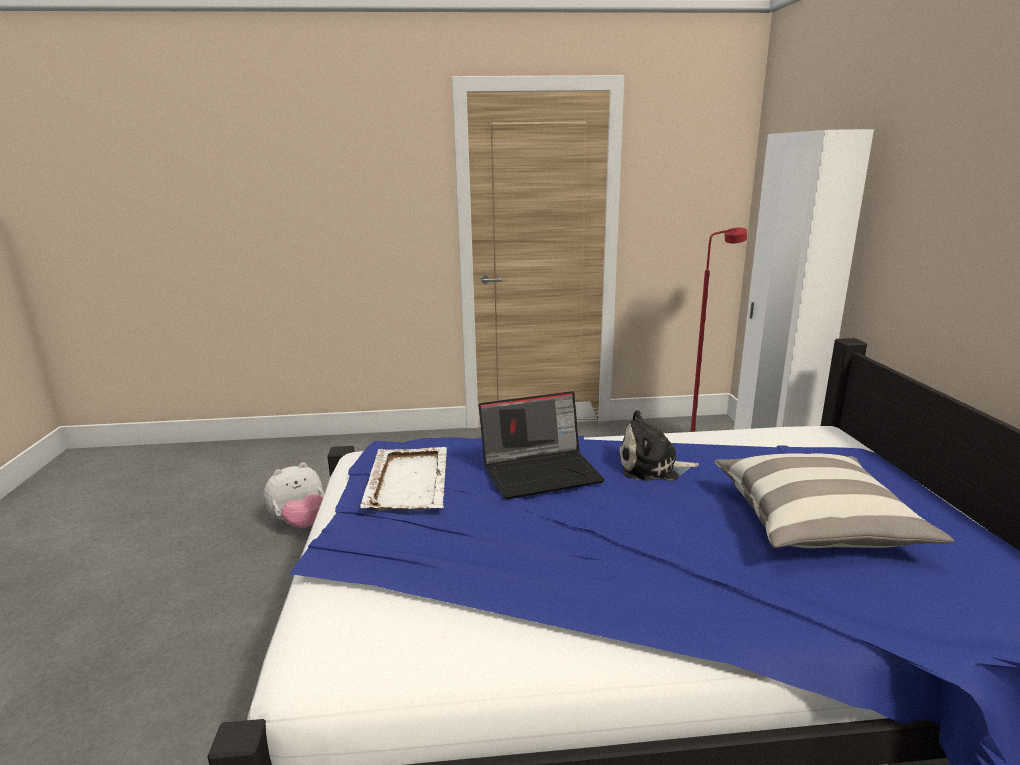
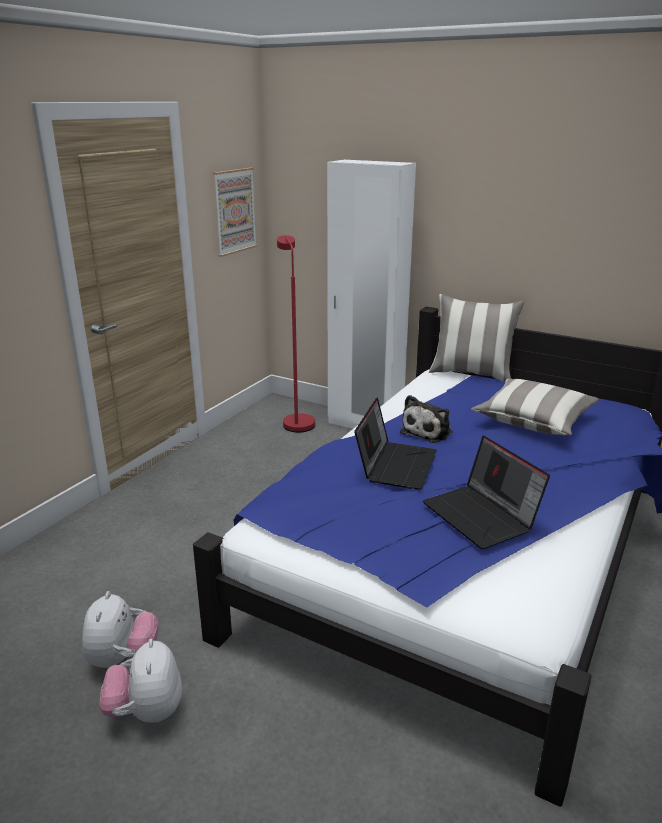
camera: 55 degrees left, 5 degrees up
white tray [360,447,447,510] -> none
none -> plush toy [100,638,182,723]
none -> picture [213,168,257,257]
none -> laptop [423,436,550,549]
none -> pillow [429,294,524,381]

